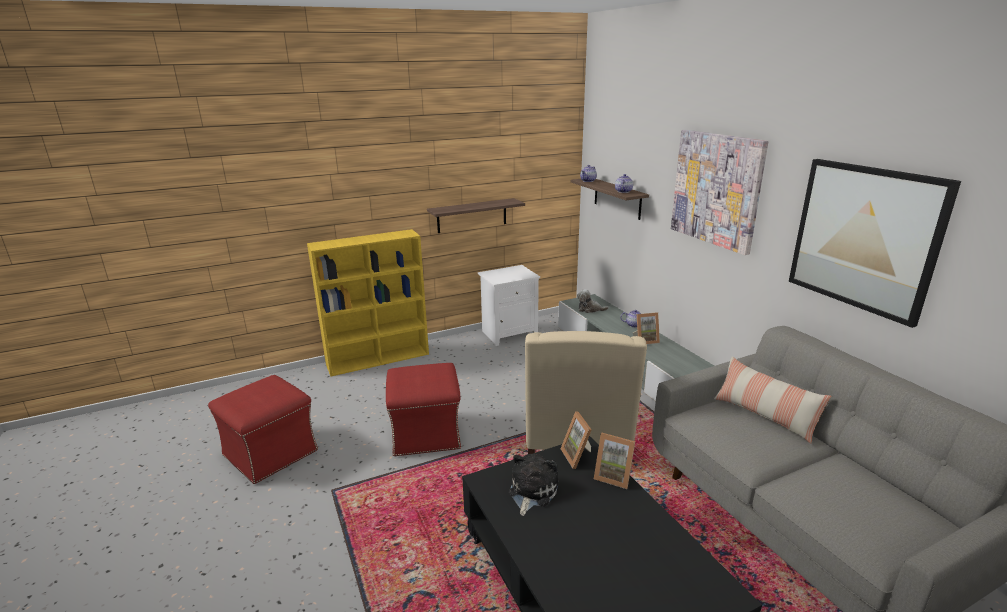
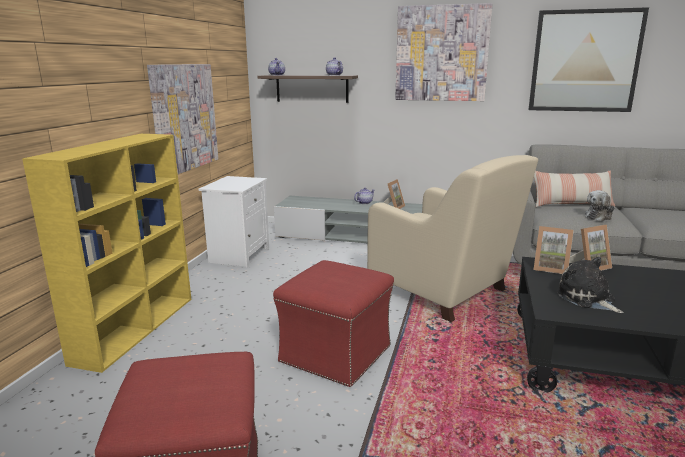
camera: 50 degrees left, 5 degrees down
shelf [427,198,525,233] -> picture [147,64,218,174]
plush toy [577,289,609,313] -> plush toy moved to [585,190,615,221]

